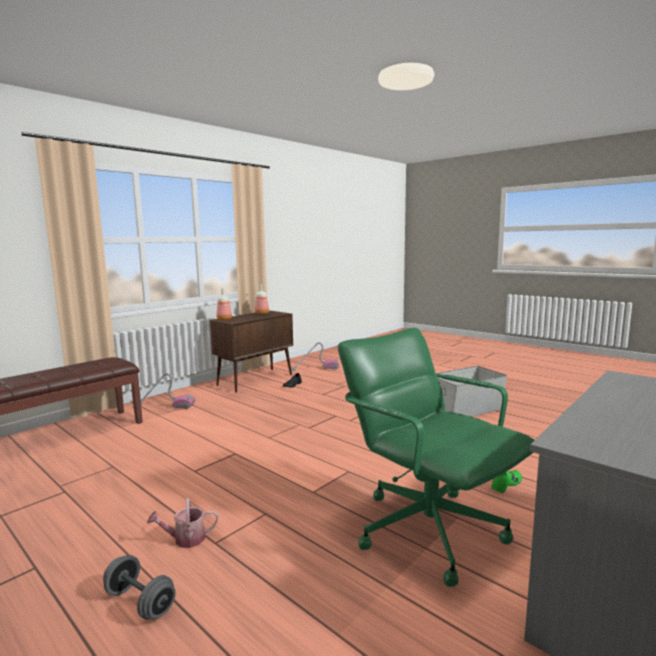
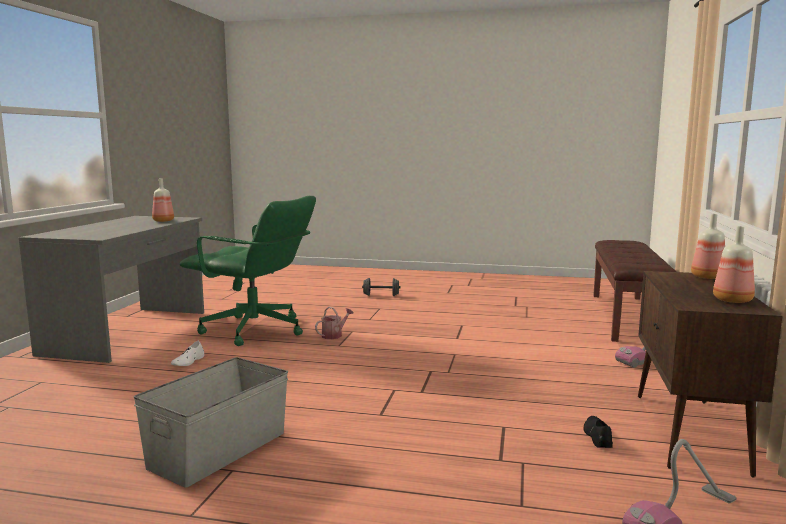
camera: 150 degrees right, 0 degrees up
watering can [147,498,218,548] -> watering can moved to [315,307,353,339]
green shoe [491,471,522,493] -> white shoe [171,341,204,366]
none -> bottle [152,178,174,222]

